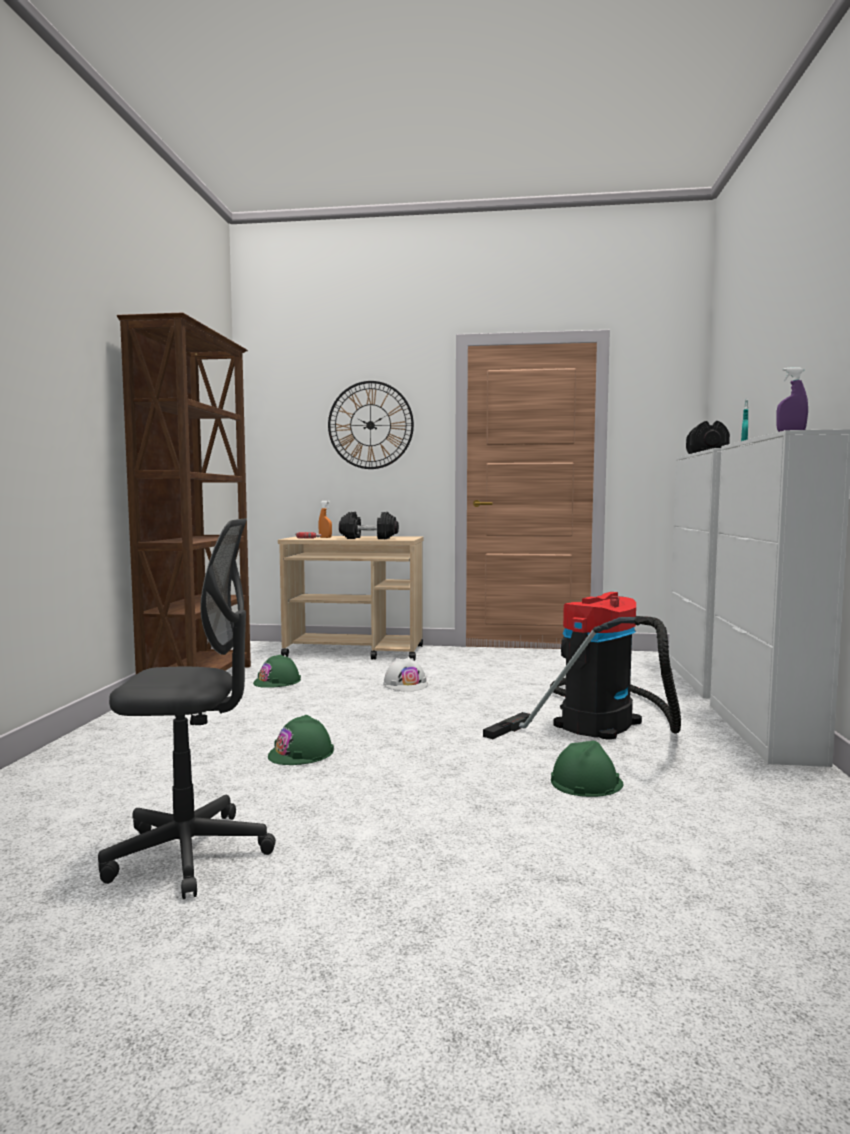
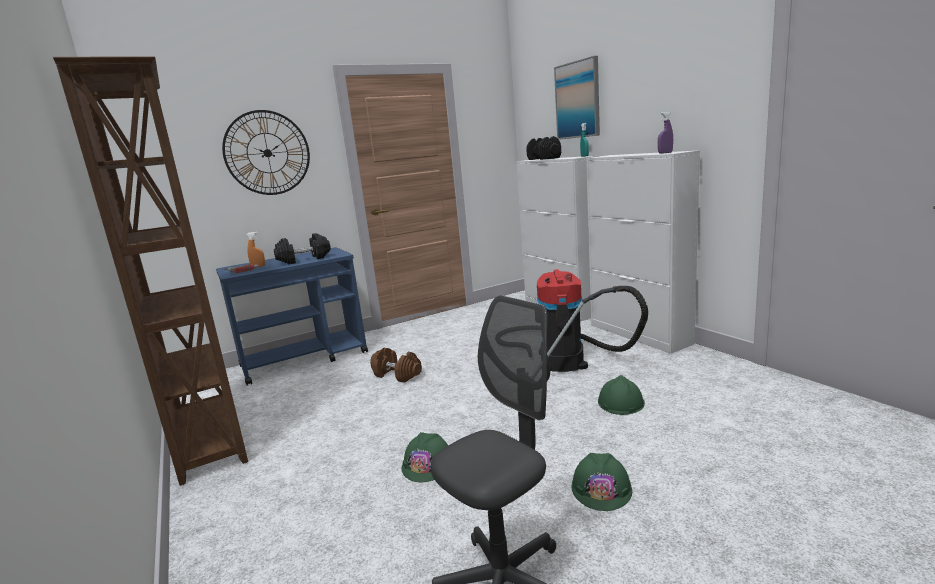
camera: 35 degrees left, 10 degrees up
green hard hat [253,655,301,688] -> green hard hat moved to [571,453,632,511]
beige cart [278,536,424,661] -> blue cart [216,247,368,386]
white hard hat [383,657,428,692] -> brown dumbbell [370,348,422,383]
none -> picture [554,56,600,140]

